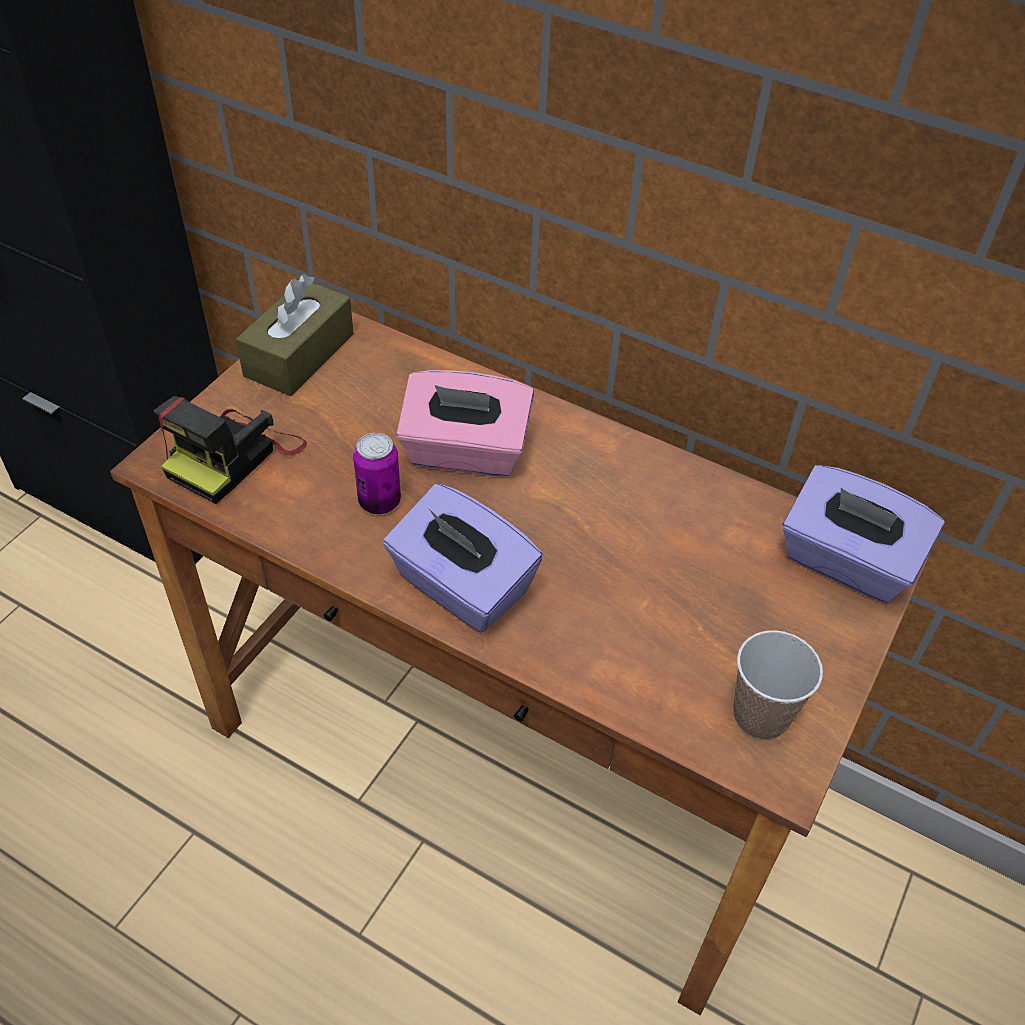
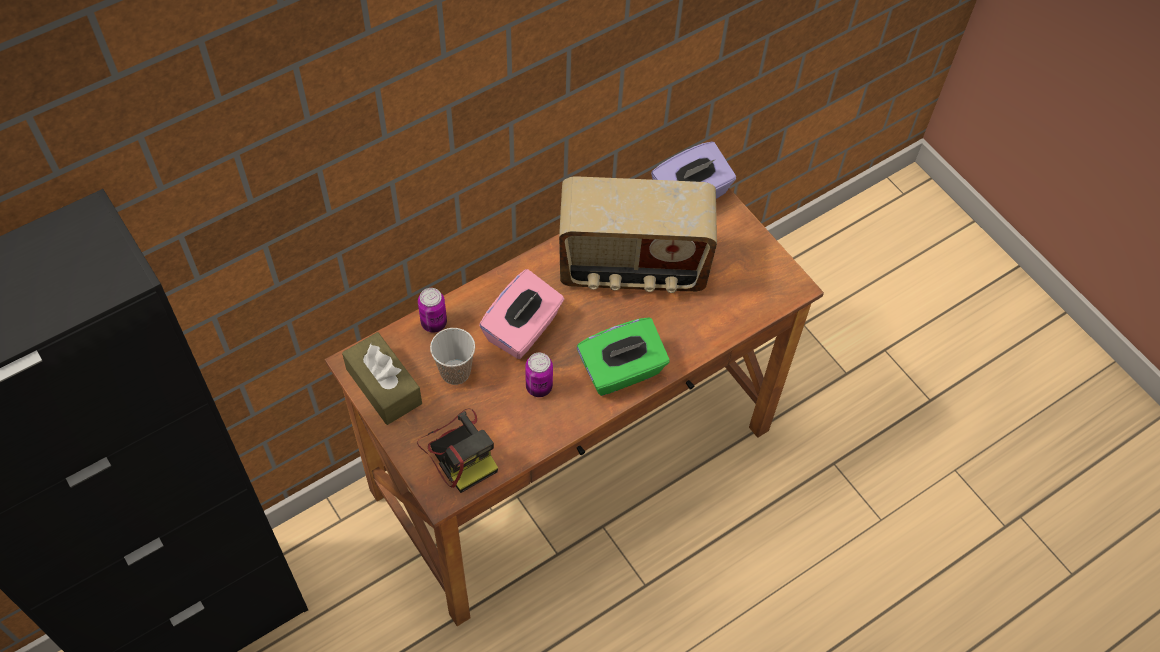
camera: 65 degrees left, 10 degrees up
purple tissue box [383,484,543,632] -> green tissue box [577,317,670,396]
cup [733,630,823,740] -> cup moved to [430,328,475,385]
none -> can [418,288,447,333]
none -> radio [559,176,717,293]

